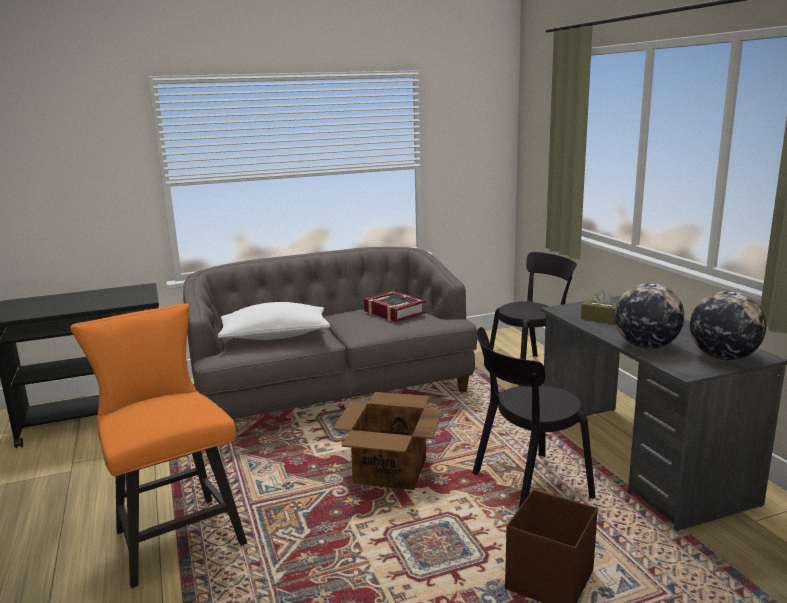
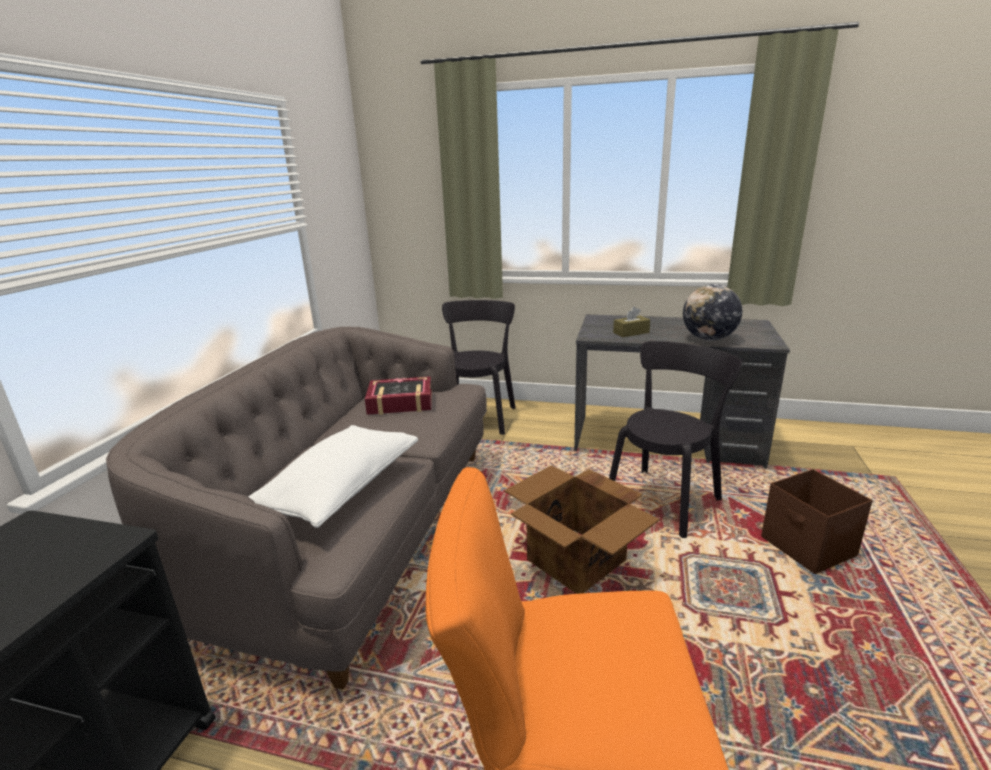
camera: 55 degrees left, 5 degrees up
black chair [472,327,596,508] -> black chair turned 150 degrees counterclockwise [609,341,742,538]
globe [690,291,766,360] -> none

